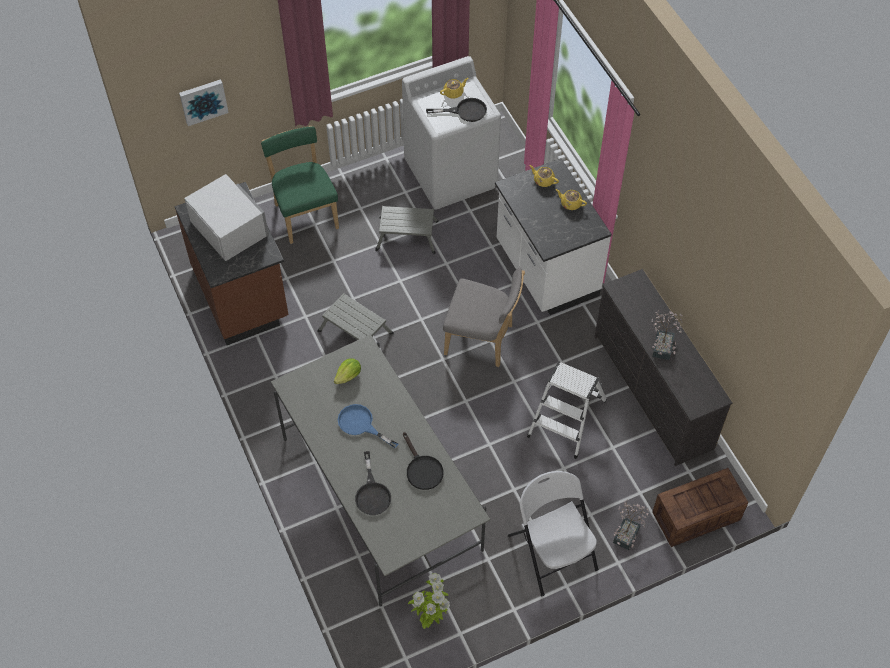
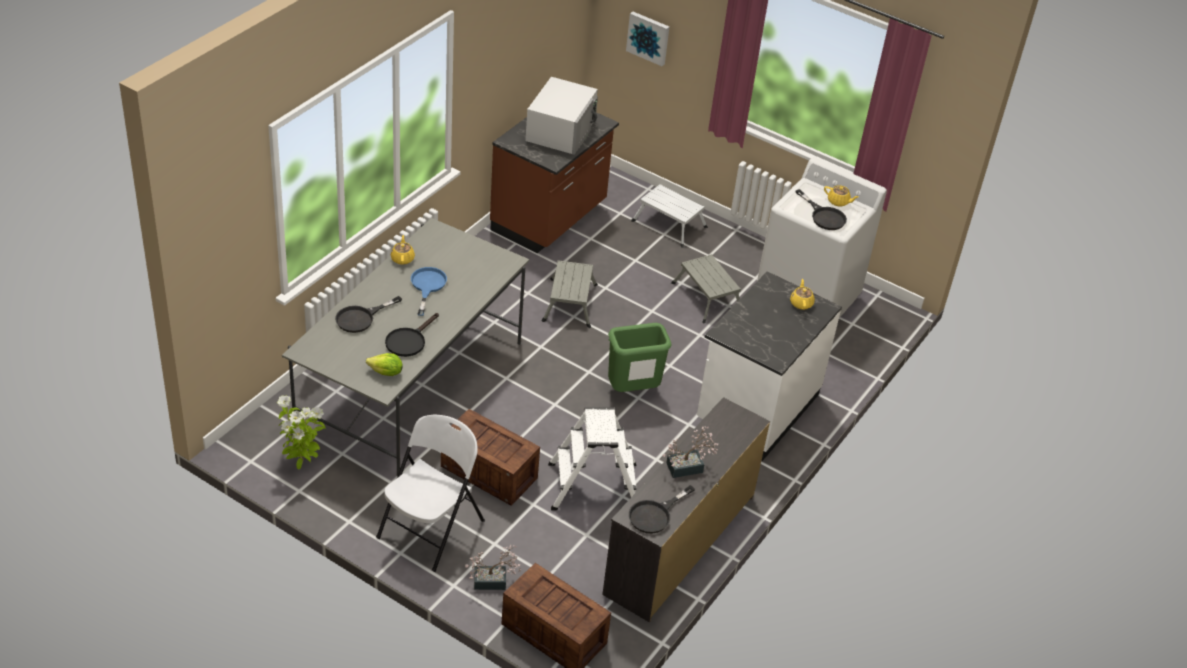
camera: 55 degrees right, 15 degrees down
green chair [261,126,339,244] -> white step ladder [631,184,708,248]
lettuce [334,358,361,384] -> lettuce moved to [366,353,403,376]
grey chair [443,267,525,367] -> green trash can [608,323,672,392]
yellow teapot [556,189,587,210] -> yellow teapot moved to [391,235,415,265]
none -> crate [441,409,540,506]
none -> black frying pan [629,485,695,534]

